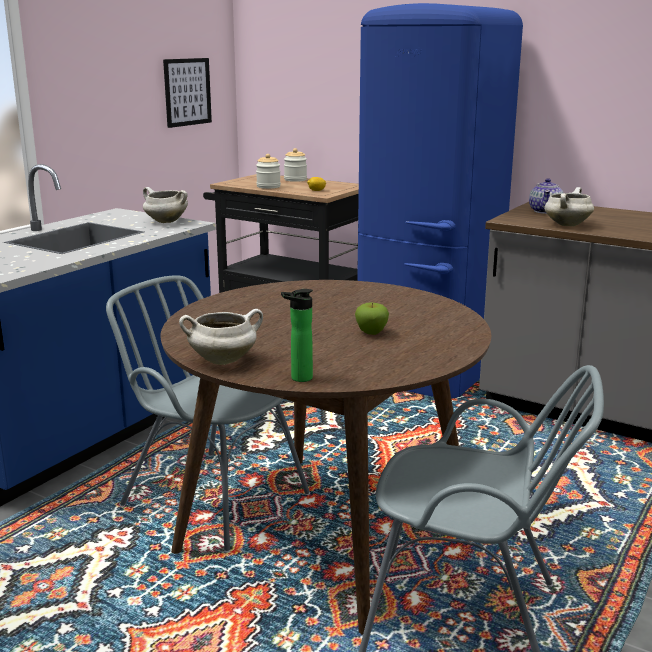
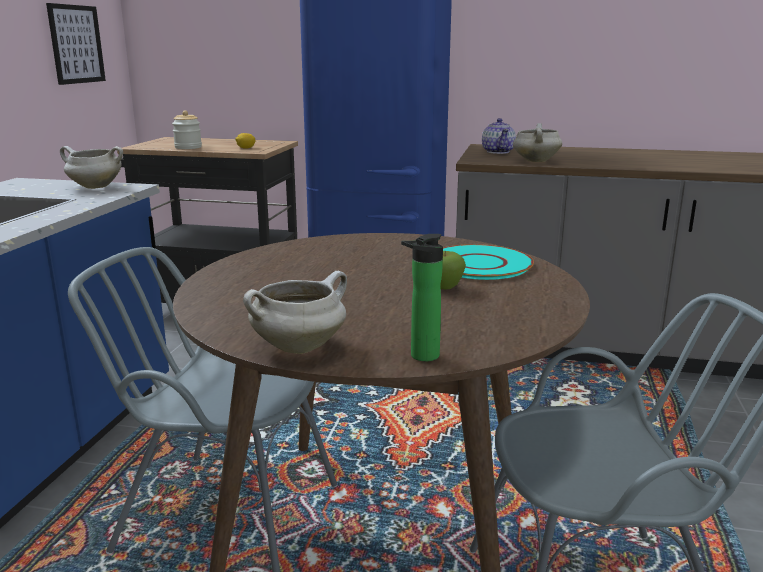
camera: 20 degrees left, 0 degrees up
jar [284,148,307,182] -> none
none -> turquoise plate [443,244,534,280]

